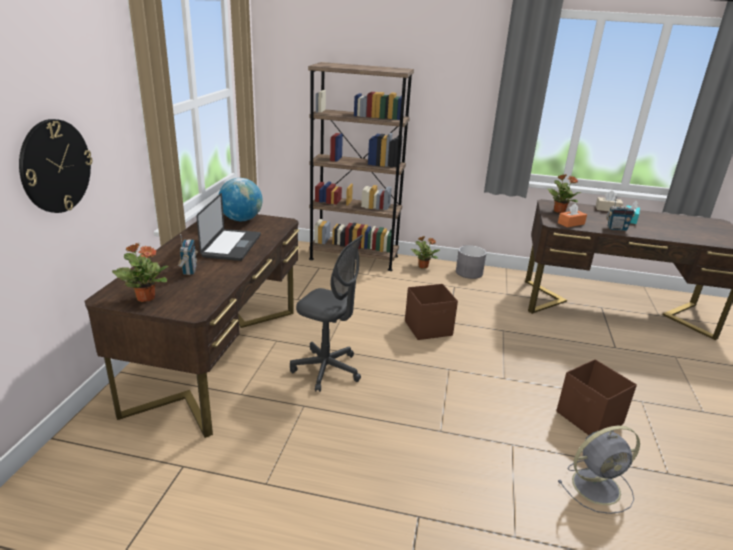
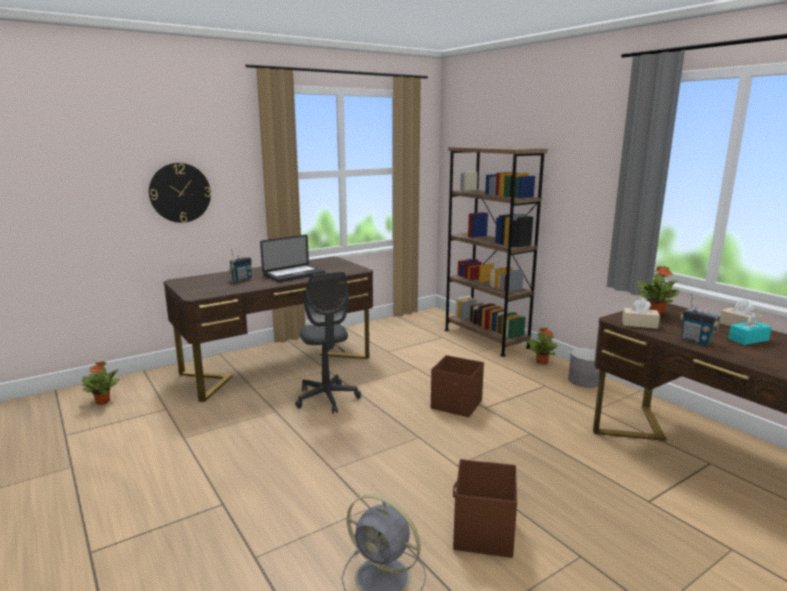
camera: 45 degrees right, 10 degrees down
potted plant [112,243,168,302] -> potted plant moved to [81,361,120,405]
globe [219,178,263,221] -> none
orange tissue box [558,203,587,227] -> beige tissue box [622,298,660,329]

